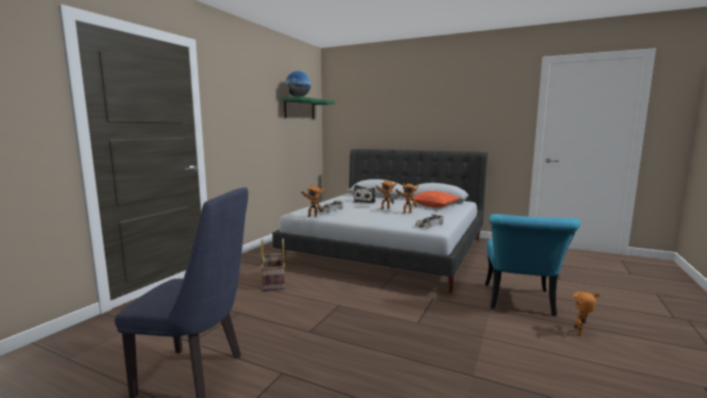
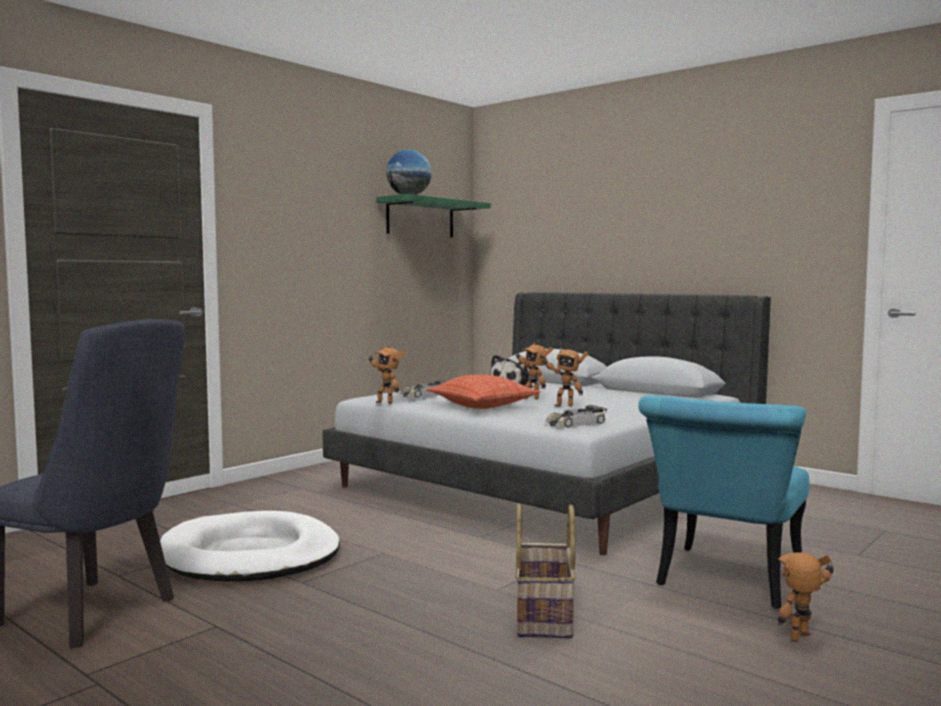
camera: 15 degrees right, 5 degrees down
basket [261,238,285,291] -> basket moved to [515,504,576,638]
orange pillow [413,191,461,208] -> orange pillow moved to [426,375,541,409]
none -> white dog bed [160,511,340,582]

